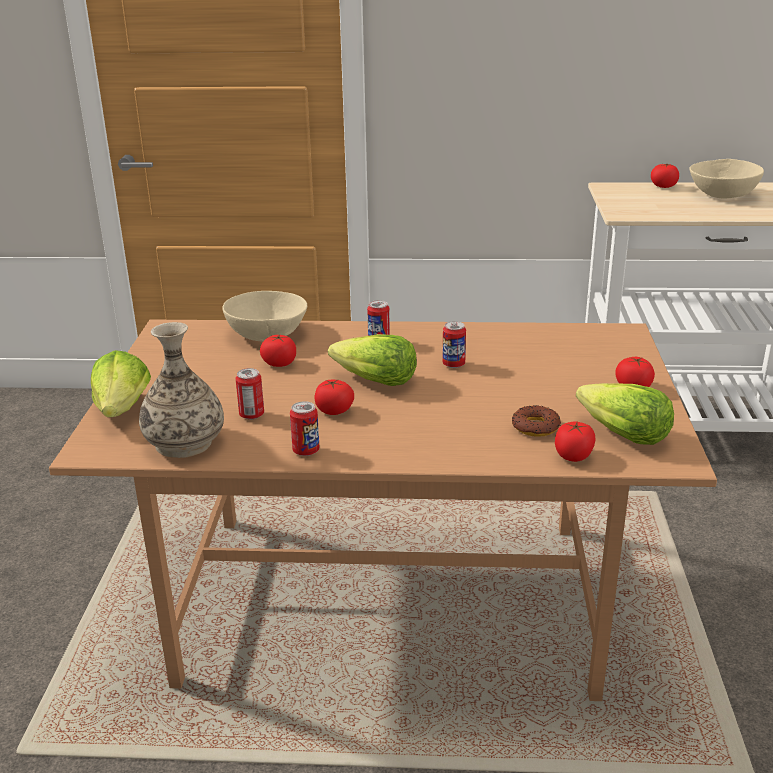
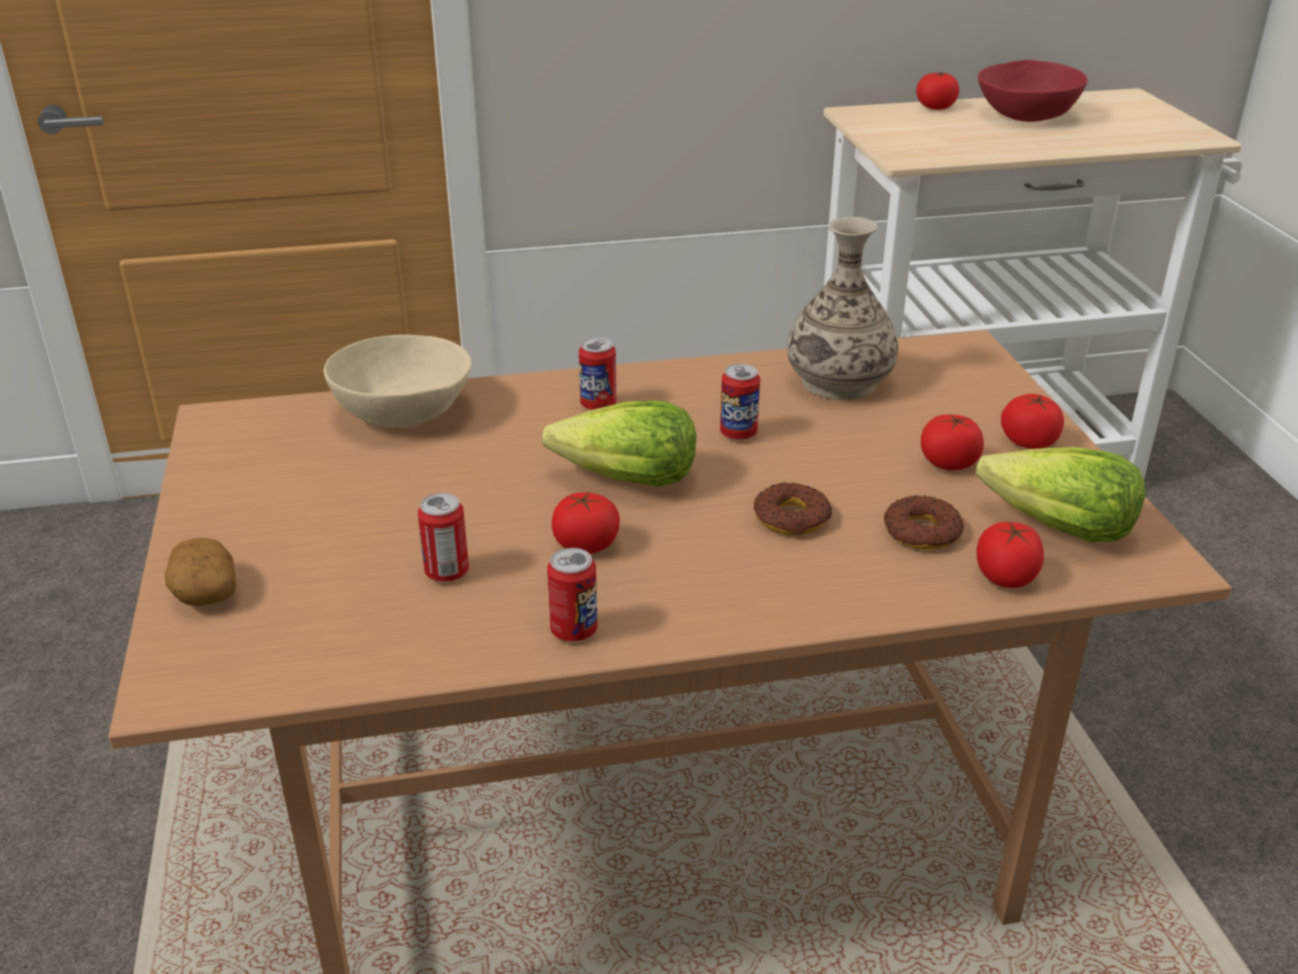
camera: 15 degrees left, 5 degrees up
lettuce [91,350,151,417] -> potato [165,538,236,606]
vase [139,322,224,458] -> vase moved to [787,217,898,400]
tomato [260,334,296,367] -> tomato moved to [921,414,984,470]
beige bowl [689,159,764,198] -> red bowl [978,60,1088,122]
none -> donut [754,482,832,535]

